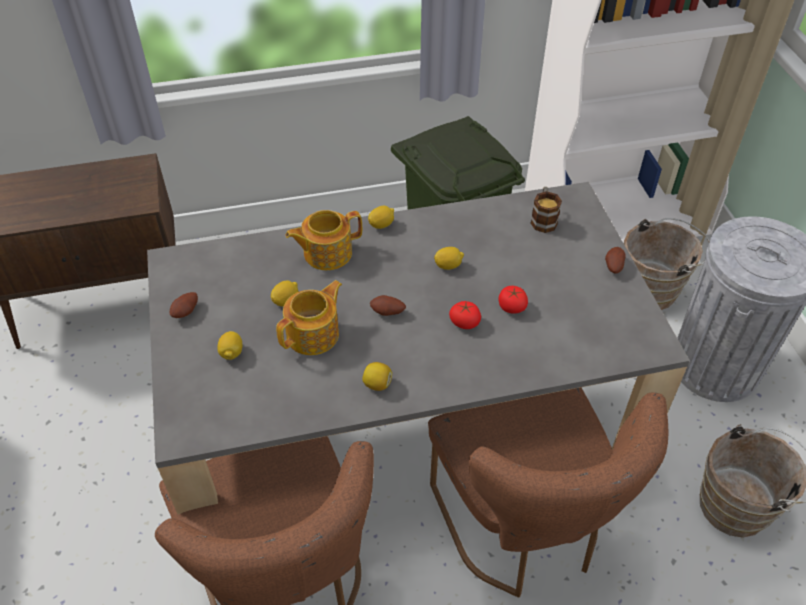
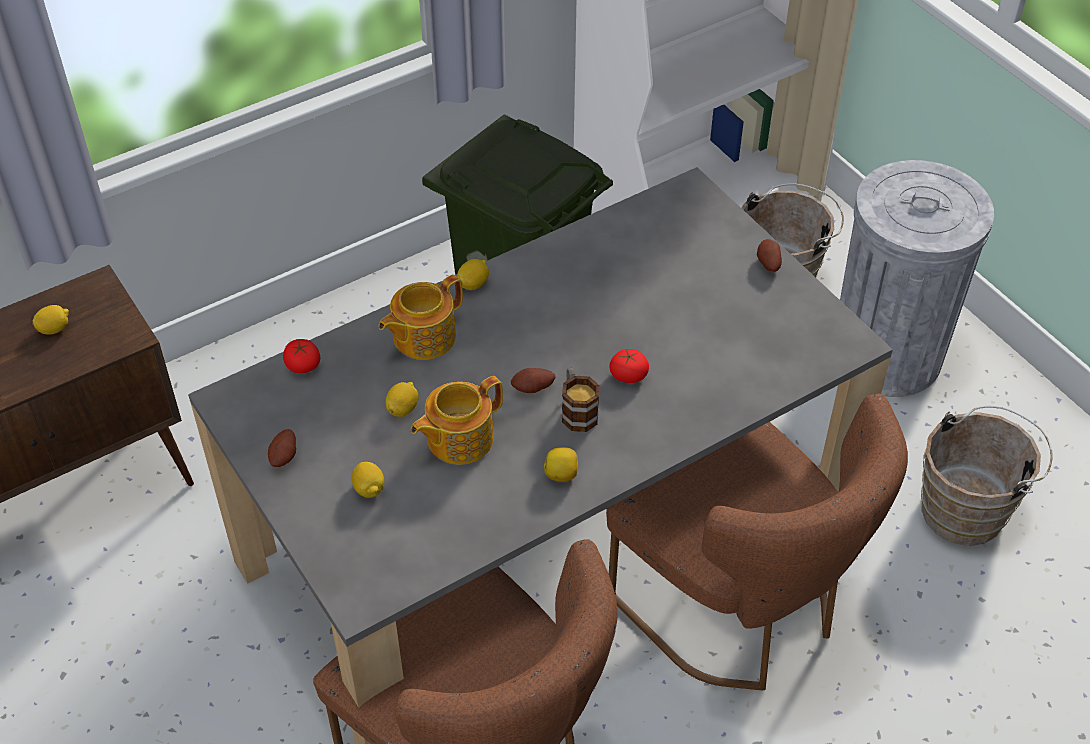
camera: 20 degrees left, 0 degrees up
teapot [276,280,342,355] -> teapot turned 150 degrees counterclockwise [411,376,503,465]
lemon [434,247,464,270] -> lemon moved to [32,305,69,334]
tomato [498,286,528,314] -> tomato moved to [283,339,320,374]
mug [531,187,562,233] -> mug moved to [562,368,599,432]

